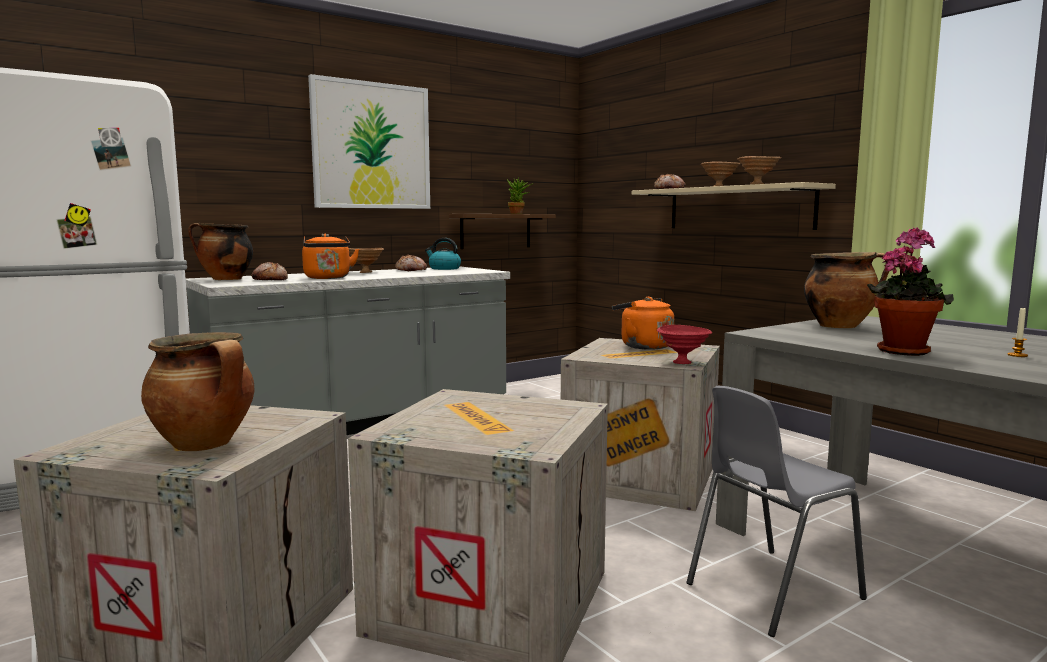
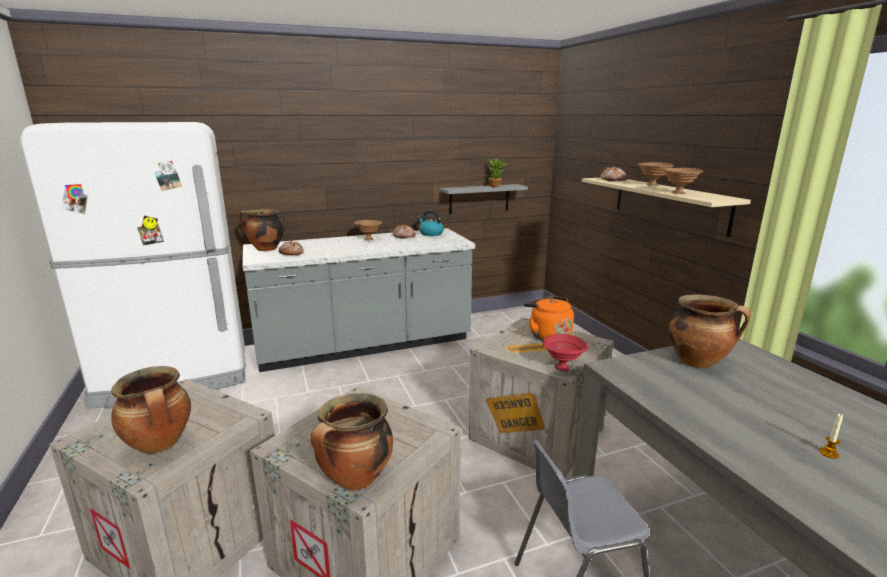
camera: 15 degrees right, 10 degrees up
orange kettle [302,233,359,279] -> none
picture [308,74,430,209] -> none
brown shelf [449,214,556,249] -> grey shelf [440,184,528,214]
potted plant [867,227,954,356] -> none
none -> cooking pot [311,393,393,490]

